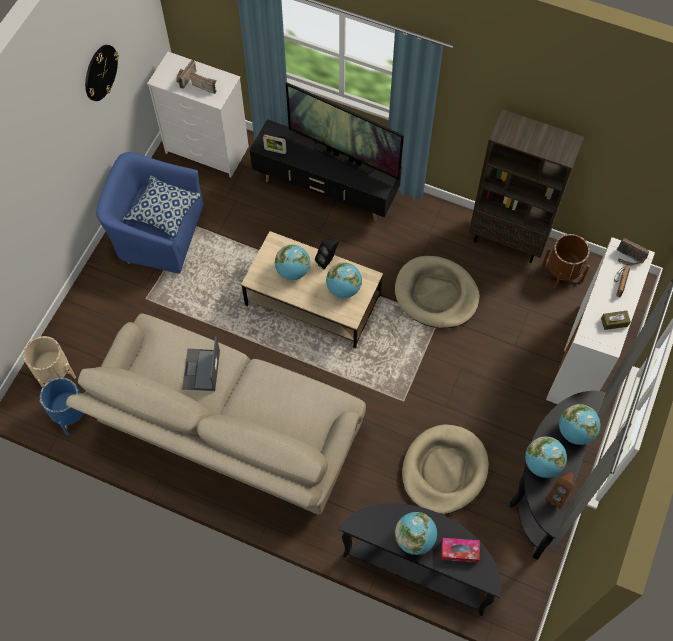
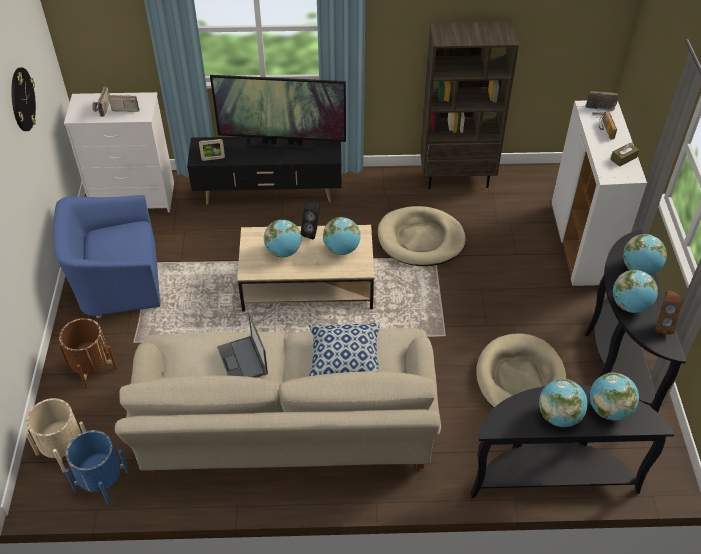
camera: 25 degrees left, 15 degrees down
pillow [123,176,201,239] -> pillow moved to [309,323,380,376]
tissue box [441,538,480,563] -> globe [590,373,639,421]
brown planter [542,234,590,290] -> brown planter moved to [59,318,118,389]

